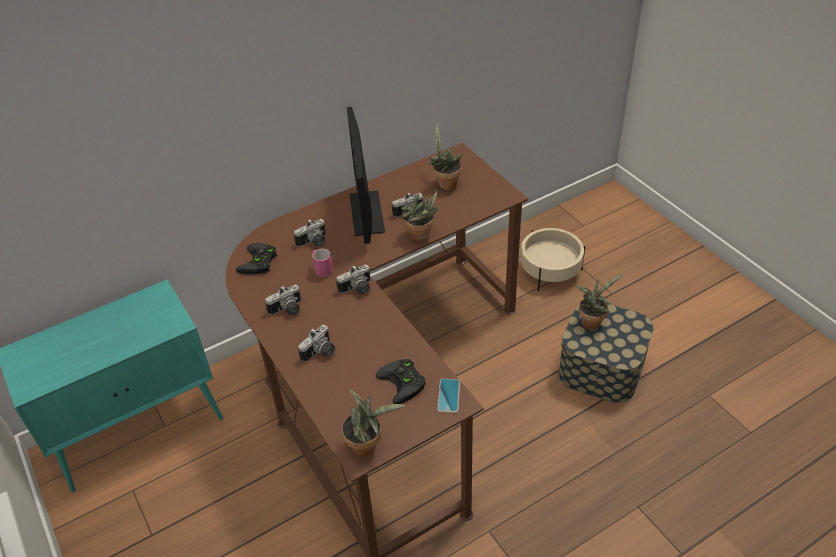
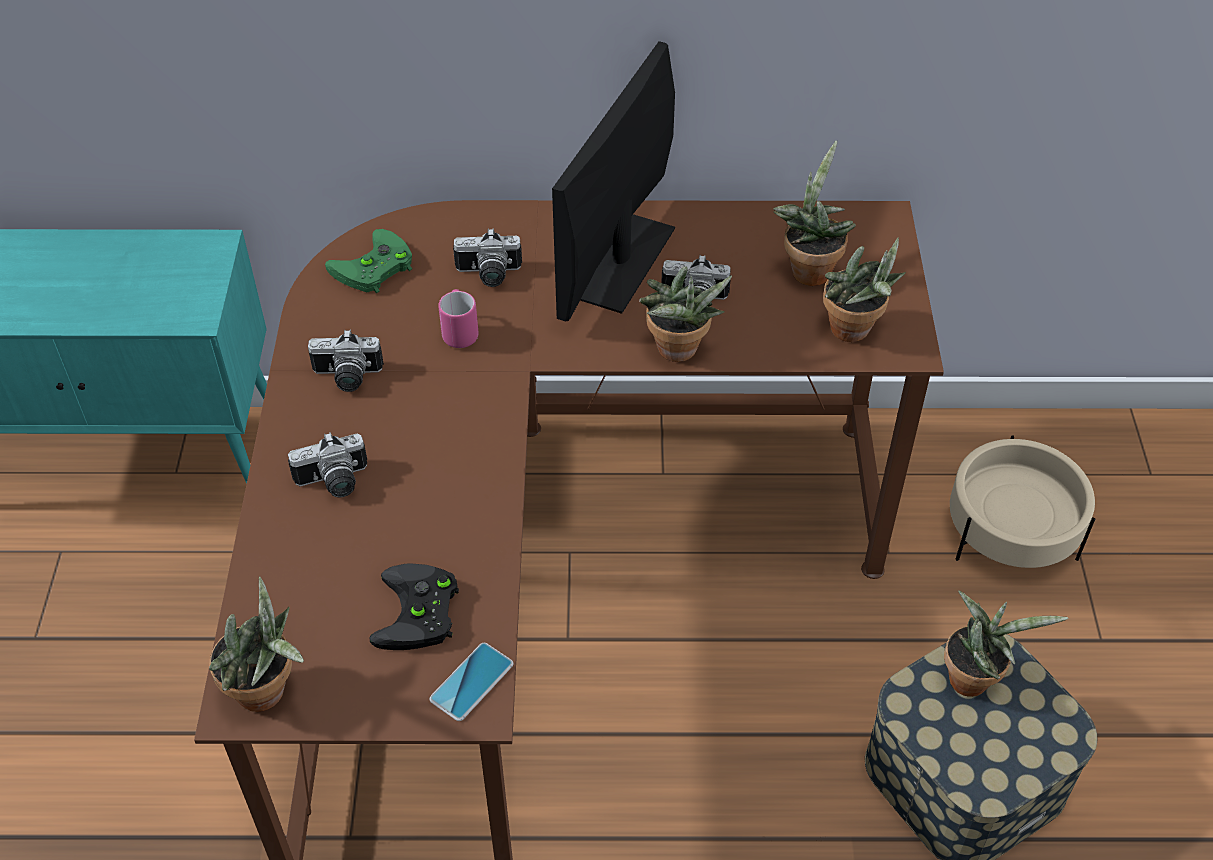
camera: 30 degrees right, 5 degrees up
black game controller [236,243,278,274] -> green game controller [325,229,412,293]
camera [336,265,370,294] -> none
none -> potted plant [823,237,906,342]

